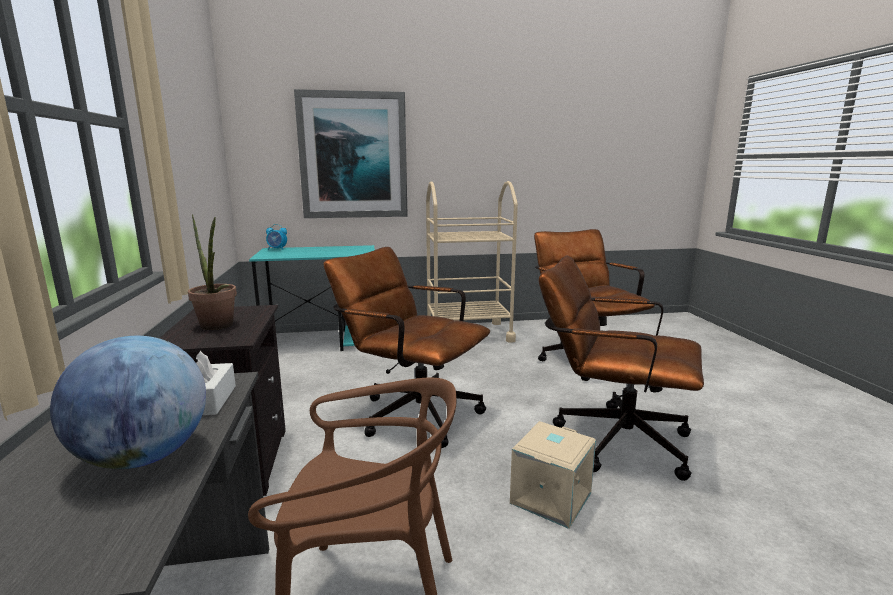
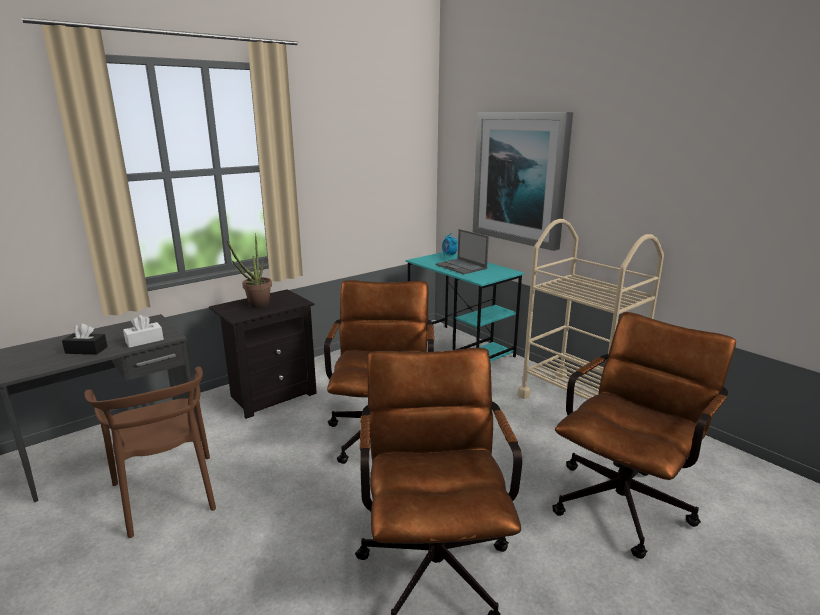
camera: 60 degrees right, 5 degrees up
globe [50,336,206,469] -> black tissue box [62,323,108,354]
beige storage box [510,421,596,529] -> none
none -> laptop [435,229,489,274]

